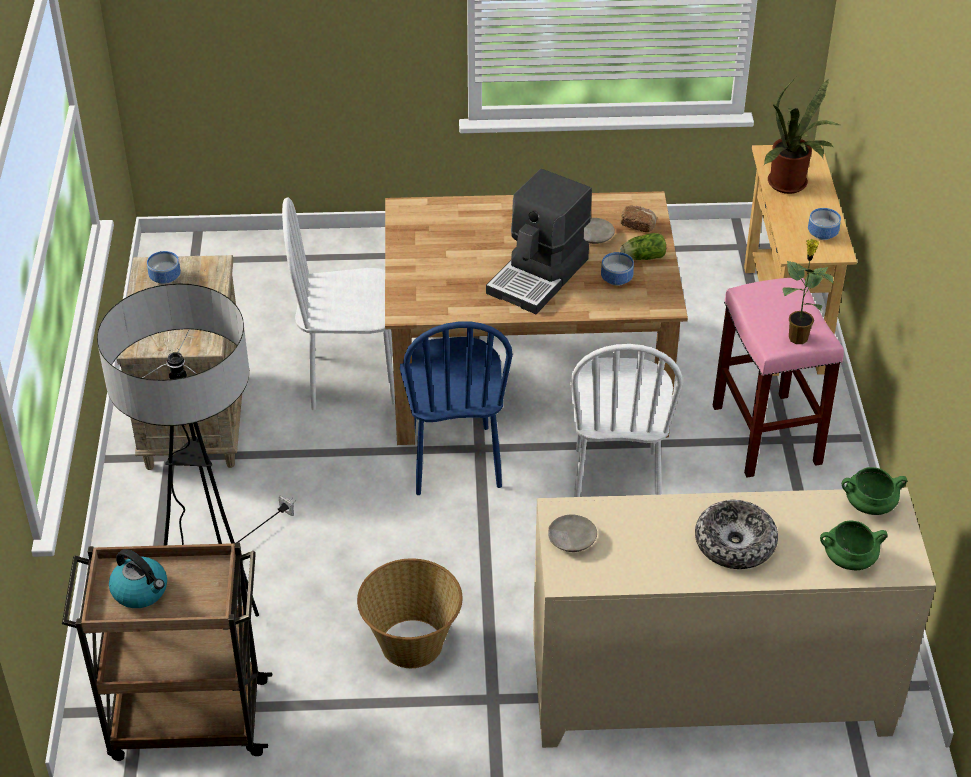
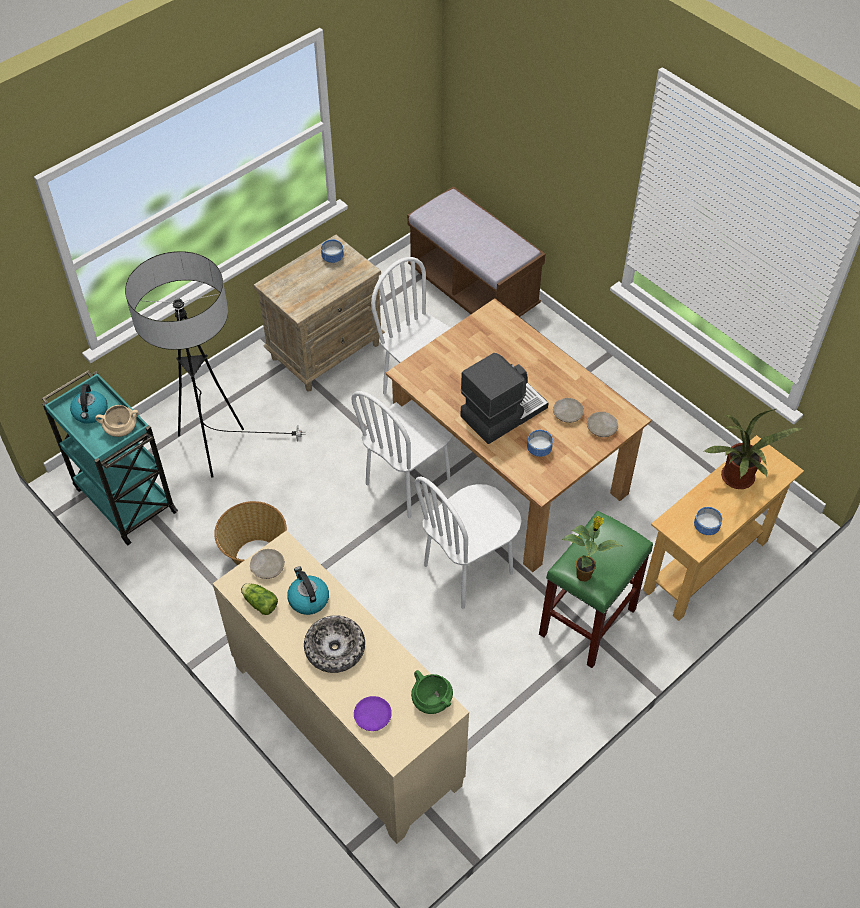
camera: 50 degrees right, 10 degrees up
brown cart [62,543,272,761] -> turquoise cart [42,370,178,545]
blue chair [400,321,513,495] -> white chair [351,391,453,518]
coffee machine [486,169,592,314] -> coffee machine turned 150 degrees clockwise [460,353,548,444]
lettuce [620,233,666,260] -> lettuce moved to [241,583,278,615]
bread [621,206,657,232] -> beige plate [587,412,618,437]
pink stool [713,278,844,478] -> green stool [539,510,653,668]
green cooking pot [820,521,888,570] -> purple plate [354,696,392,731]
none -> beige cooking pot [95,405,139,437]
none -> kettle [287,566,329,615]
none -> brown bench [407,186,546,317]

